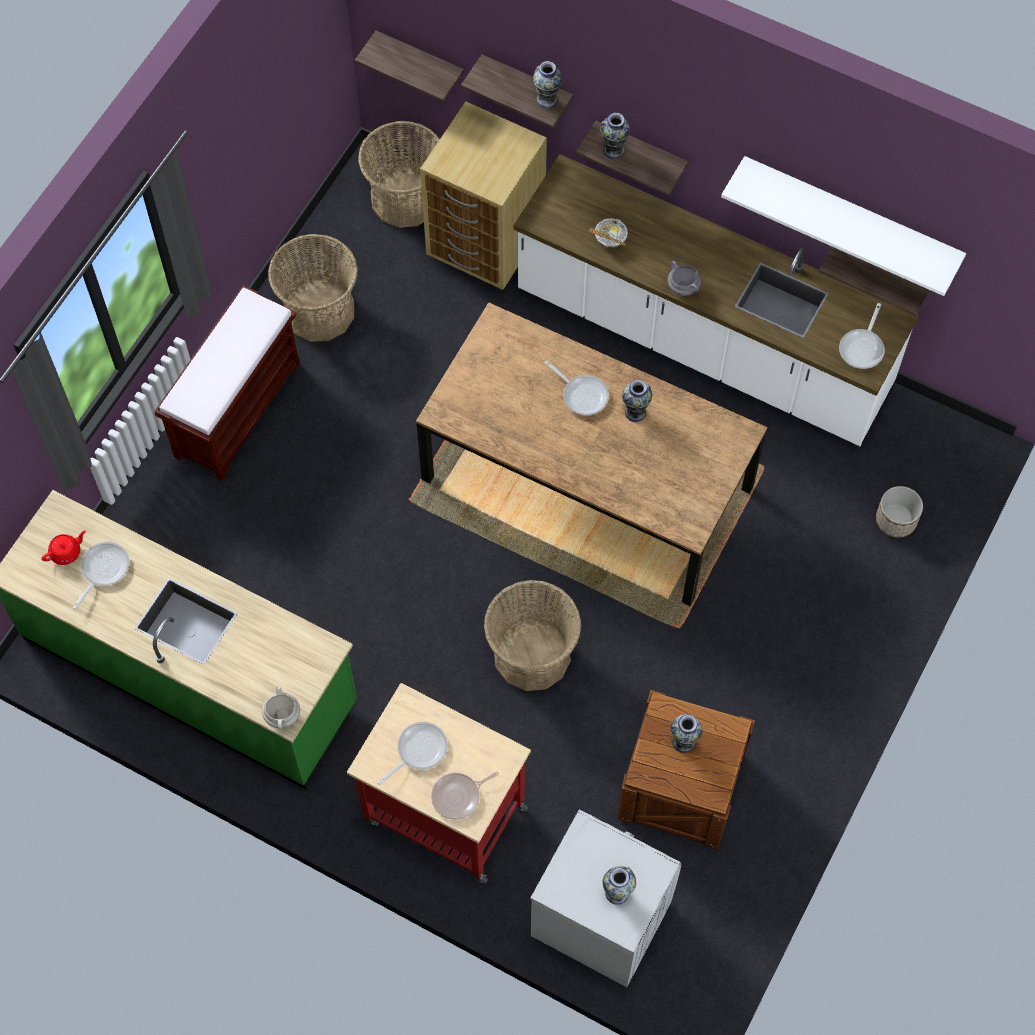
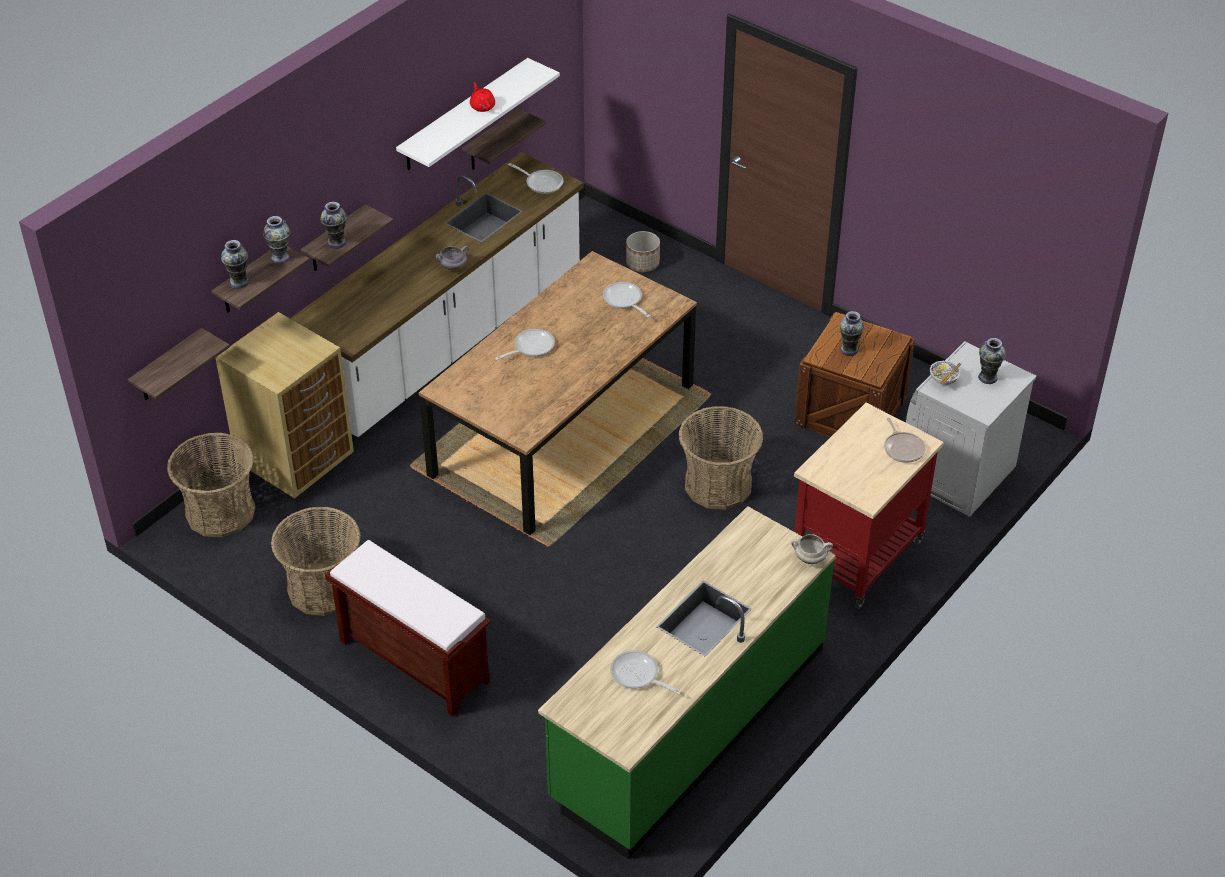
camera: 80 degrees left, 20 degrees down
red teapot [41,531,86,565] -> red teapot moved to [470,82,495,112]
frying pan [377,722,448,785] -> frying pan moved to [603,282,650,317]
bowl [589,218,628,248] -> bowl moved to [929,361,961,385]
vase [622,380,652,422] -> vase moved to [221,240,249,288]

